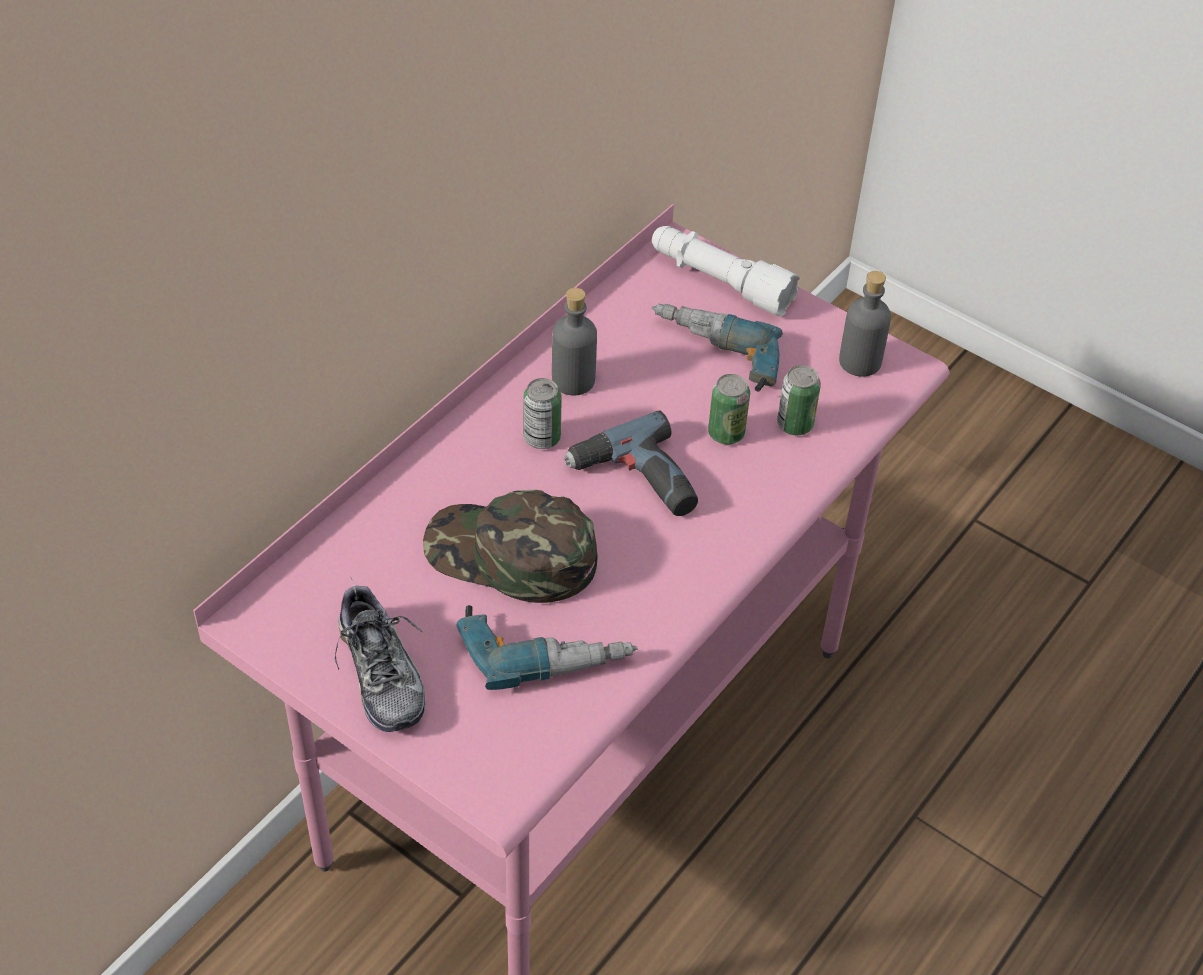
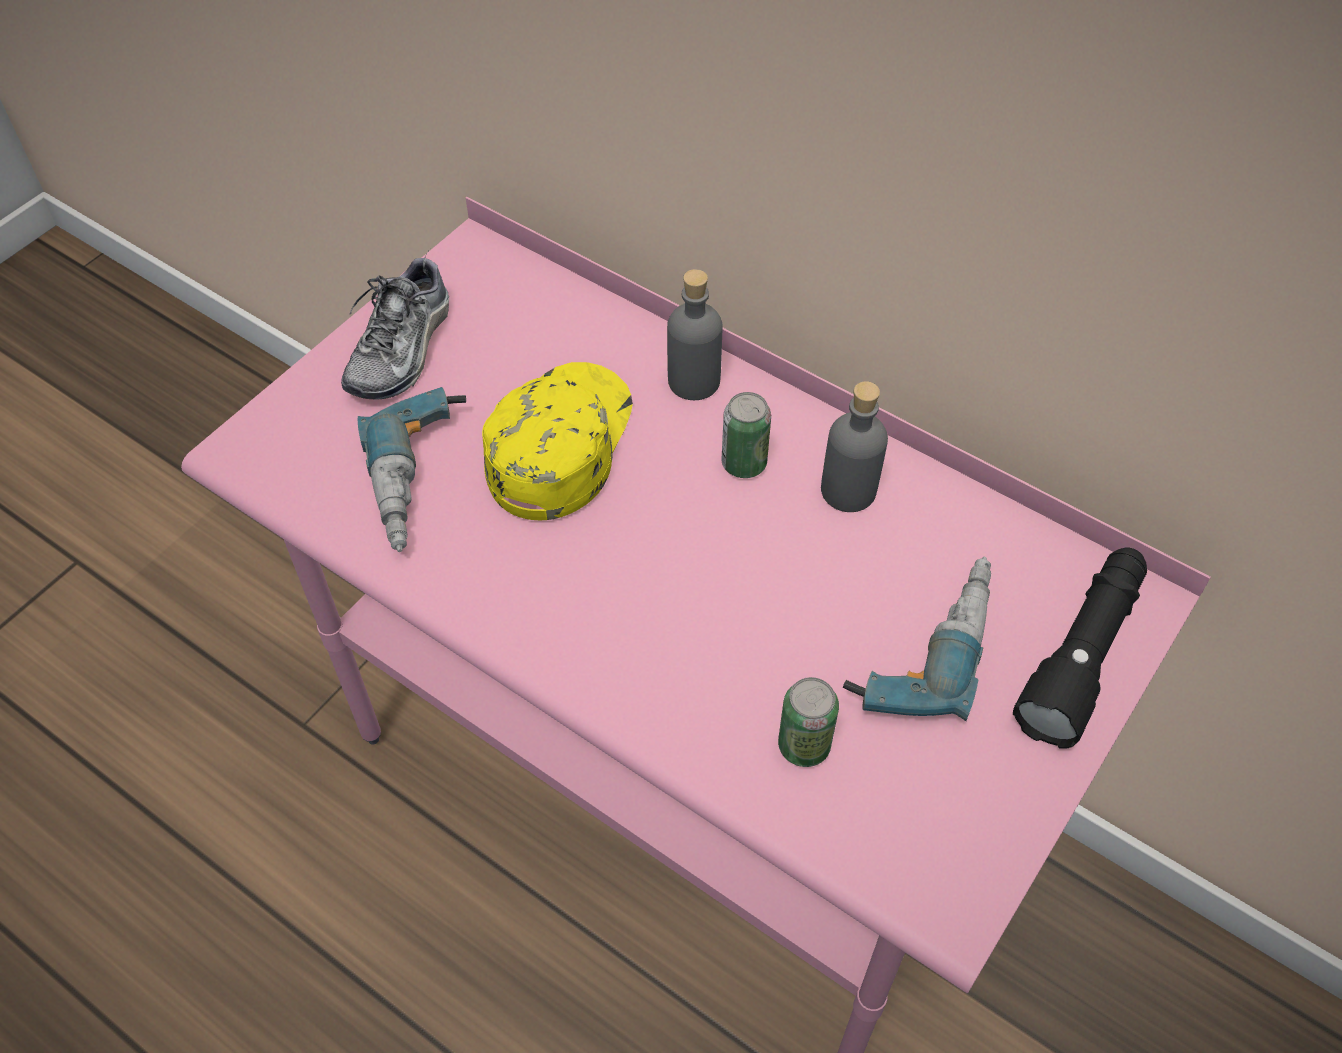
camera: 90 degrees right, 5 degrees up
shoe [335,576,425,732] -> shoe turned 45 degrees counterclockwise [341,249,449,400]
green cap [423,490,598,603] -> yellow cap [482,362,633,520]
power drill [564,410,698,516] -> none
white flashlight [652,226,800,317] -> black flashlight [1013,547,1147,749]
can [708,374,750,445] -> none
grey bottle [839,271,891,377] -> grey bottle moved to [667,269,722,400]

